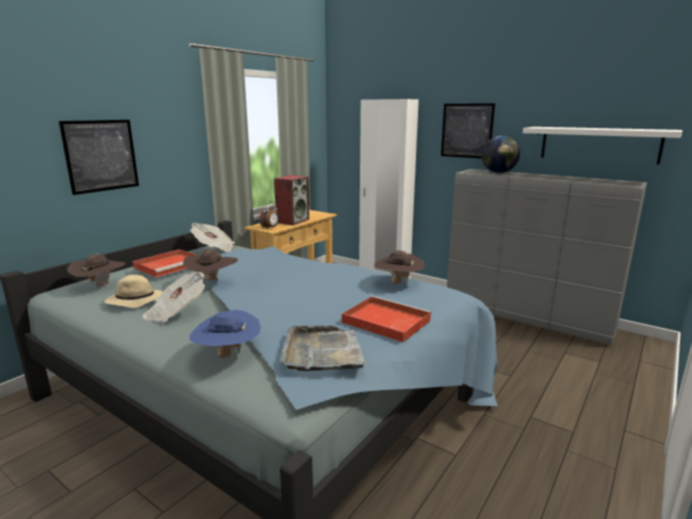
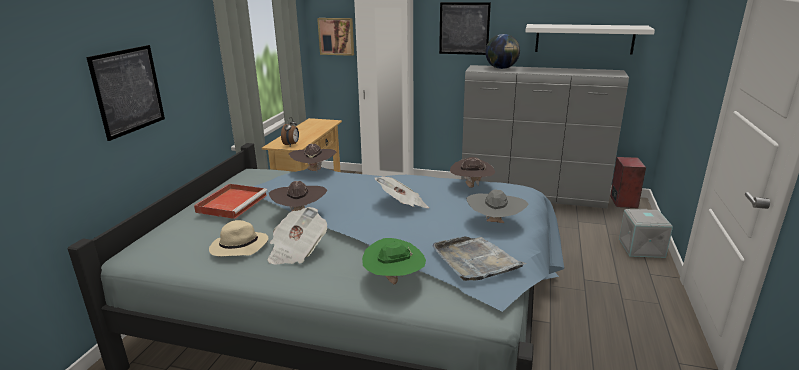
camera: 20 degrees left, 5 degrees up
brown hat [67,254,125,289] -> brown hat moved to [289,144,336,171]
newspaper [190,223,235,252] -> newspaper moved to [375,177,429,208]
blue hat [190,310,261,358] -> green hat [362,238,426,284]
speaker [274,175,309,225] -> speaker moved to [610,157,646,208]
red tray [342,296,432,343] -> grey hat [466,189,529,223]
none -> picture [317,18,354,56]
none -> grey storage box [619,209,673,258]

